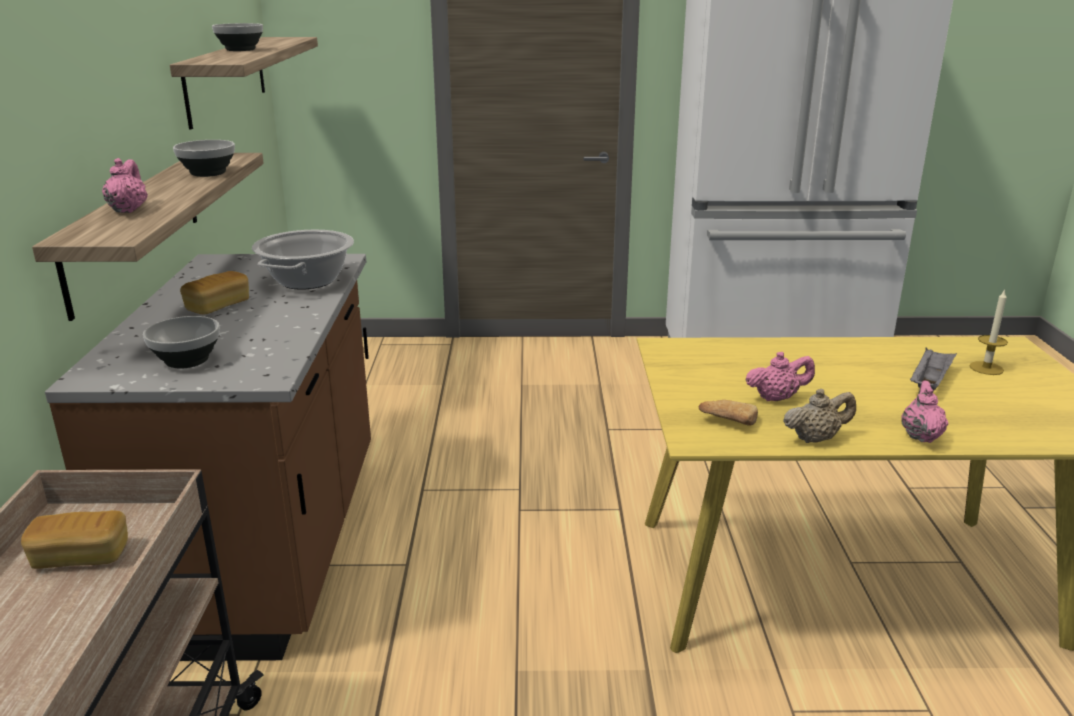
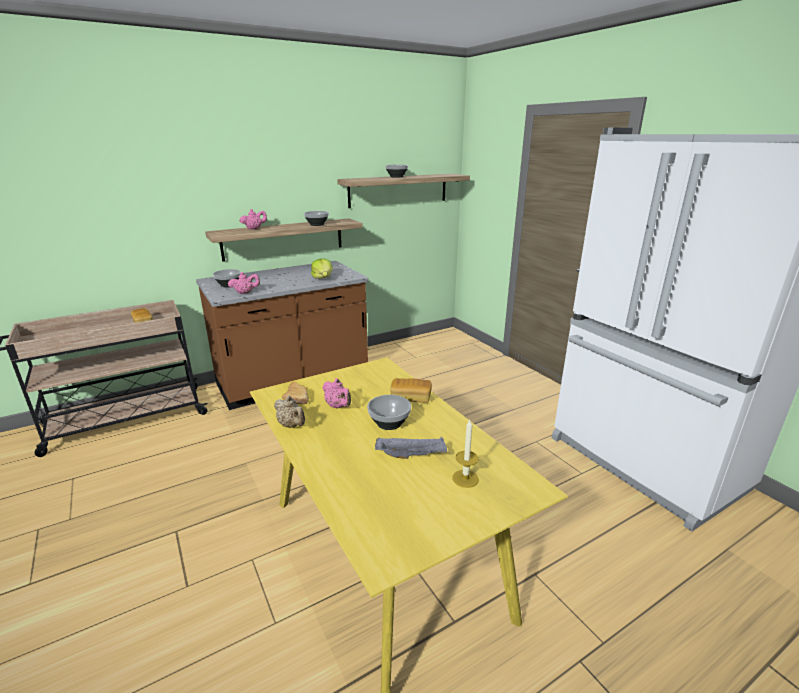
camera: 60 degrees right, 0 degrees up
bread [180,271,249,314] -> bread moved to [390,378,432,403]
cooking pot [252,230,354,290] -> lettuce [311,258,333,279]
pink teapot [901,380,949,443] -> pink teapot moved to [228,272,260,294]
none -> bowl [367,395,411,430]

